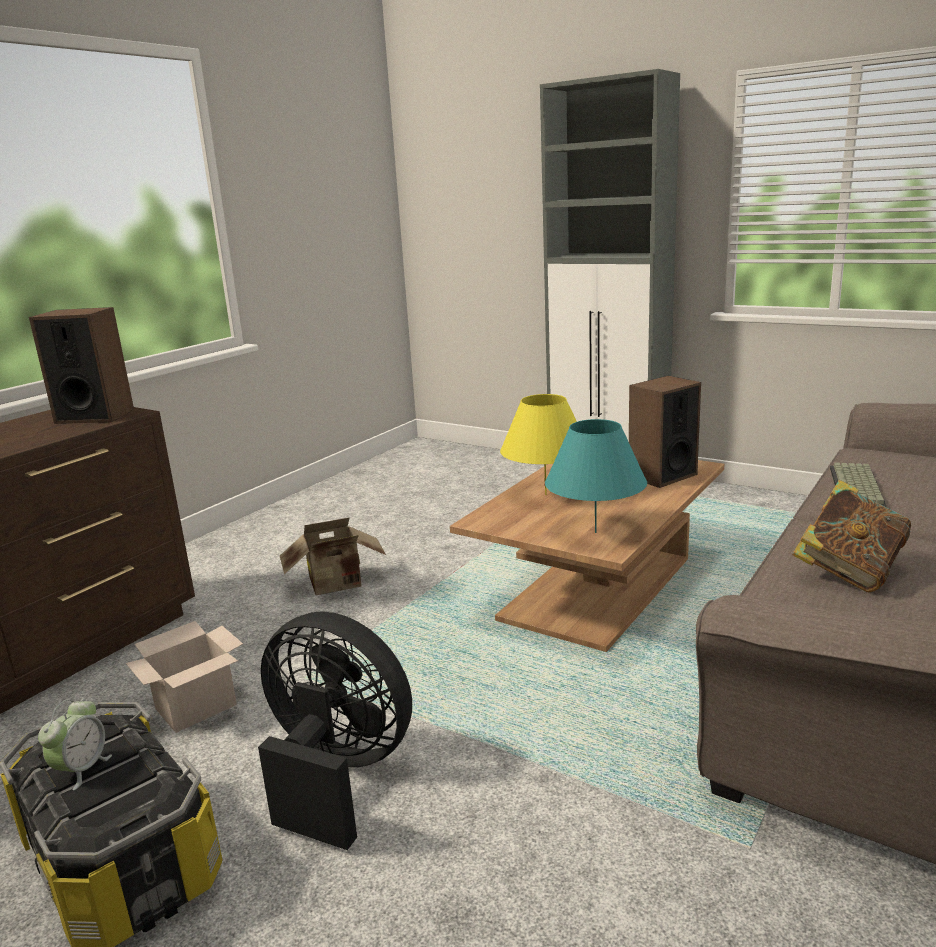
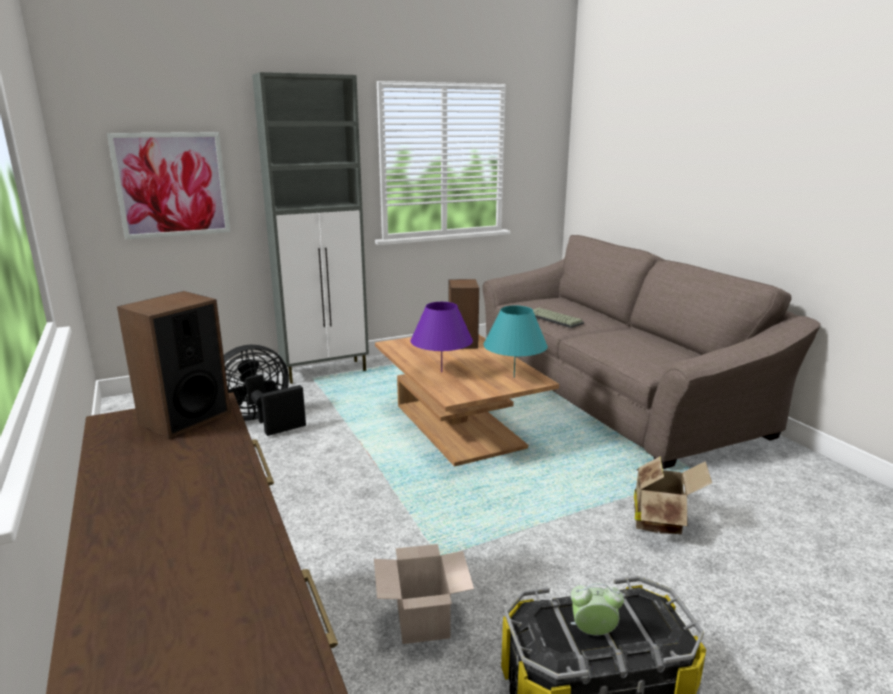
camera: 60 degrees left, 0 degrees up
alarm clock [38,698,112,790] -> alarm clock turned 45 degrees counterclockwise [570,583,624,635]
black fan [258,611,412,850] -> black fan moved to [224,345,306,436]
cardboard box [280,517,386,595] -> cardboard box moved to [634,456,712,534]
yellow table lamp [500,394,577,495] -> purple table lamp [410,302,473,372]
book [792,480,911,592] -> none
none -> picture [107,132,230,239]

